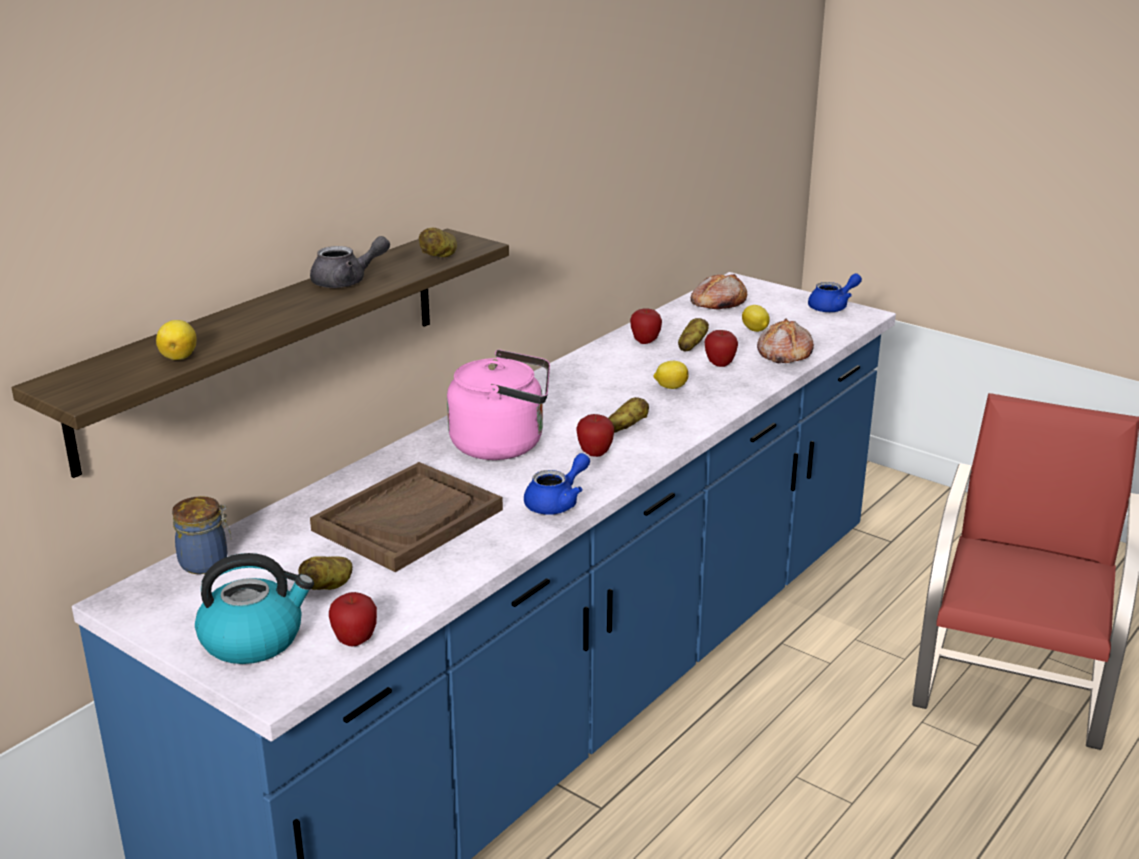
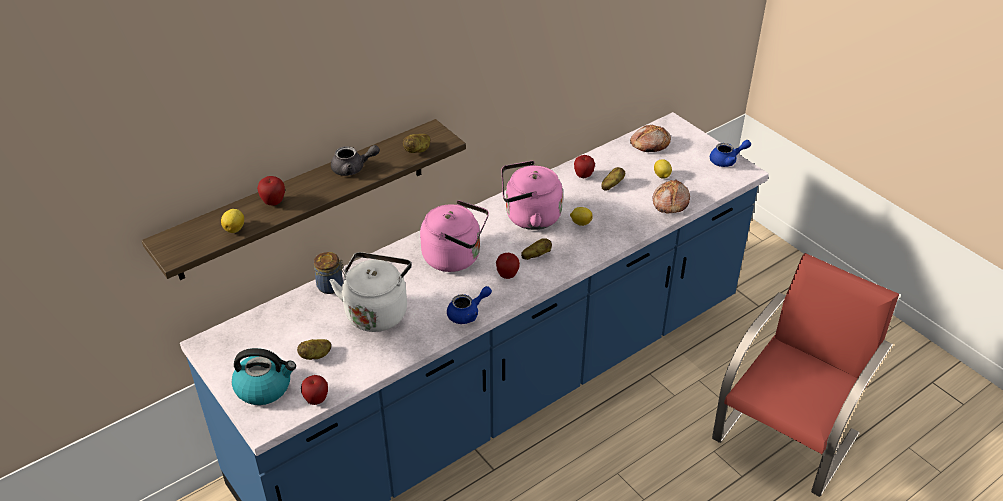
camera: 15 degrees right, 15 degrees up
jar [172,496,231,574] -> jar moved to [314,252,345,294]
brown tray [310,462,503,572] -> white kettle [330,252,411,332]
apple [705,330,738,367] -> apple moved to [257,176,285,206]
none -> pink kettle [501,161,563,230]

